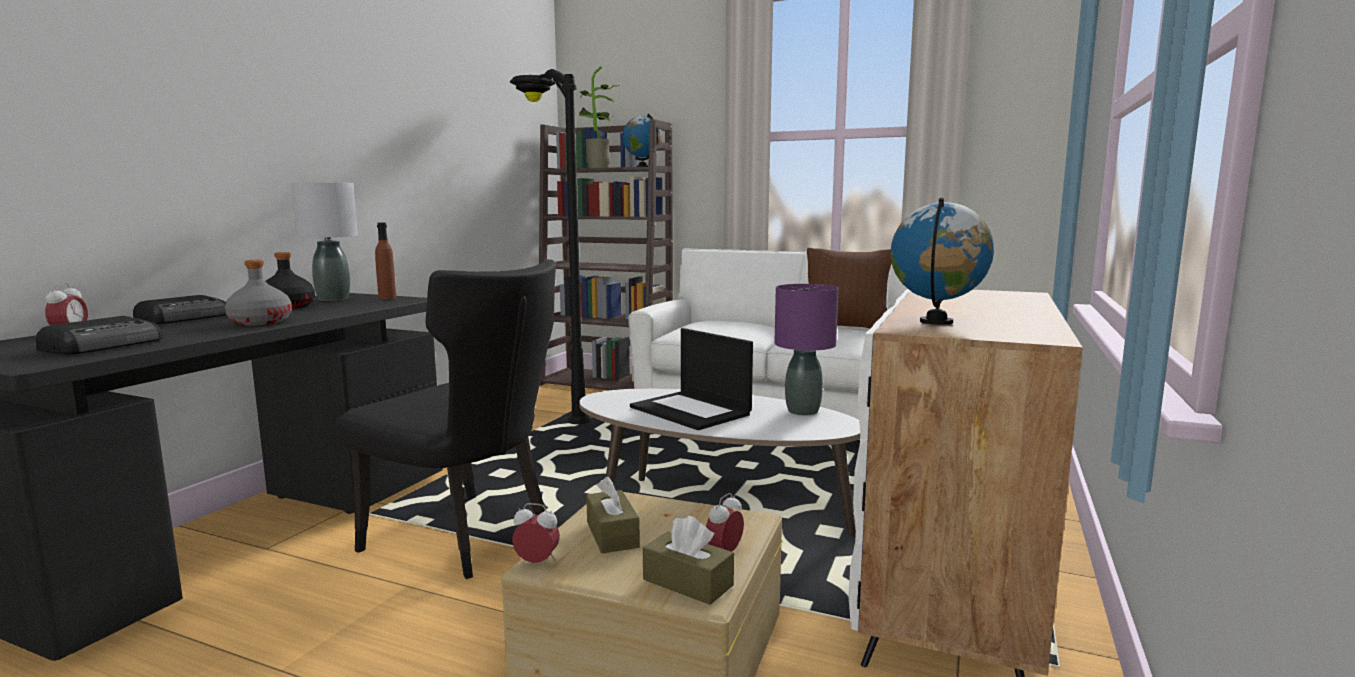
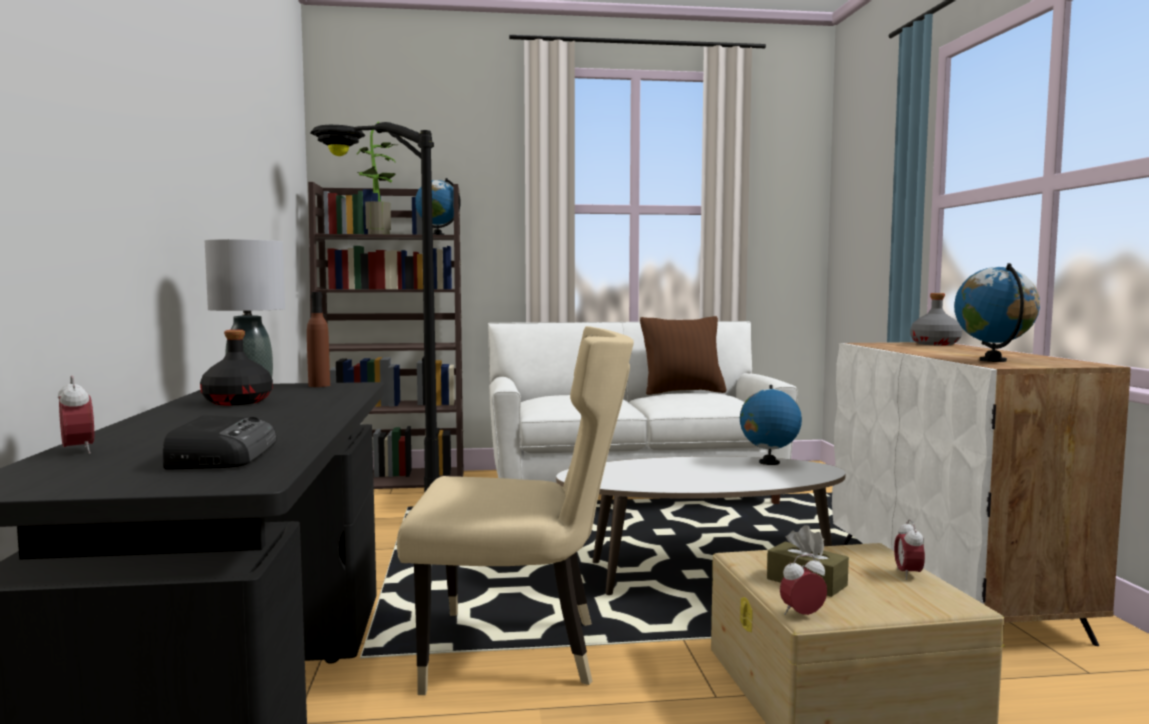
camera: 30 degrees left, 5 degrees down
radio [133,295,226,324] -> none
grey bottle [225,260,292,326] -> grey bottle moved to [910,293,962,346]
black chair [336,259,556,579] -> beige chair [397,326,634,695]
laptop [630,328,753,430] -> none
brown tissue box [643,516,734,605] -> none
purple table lamp [774,284,838,416] -> globe [740,385,802,465]

